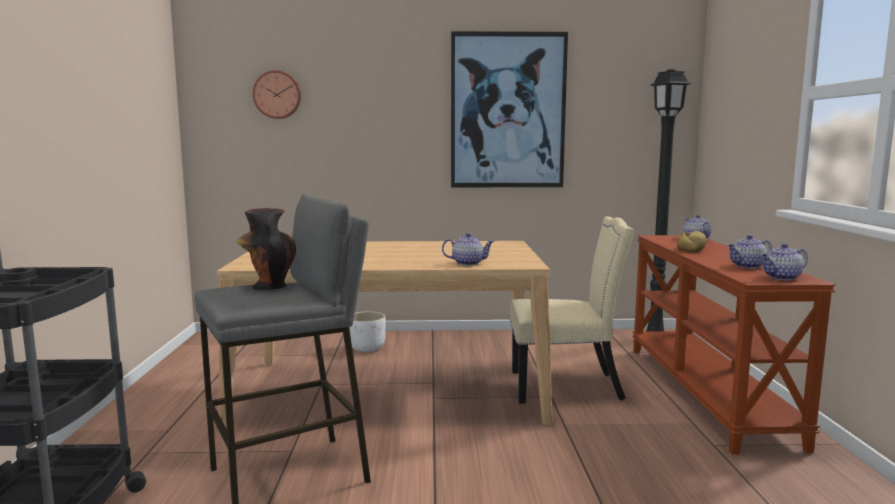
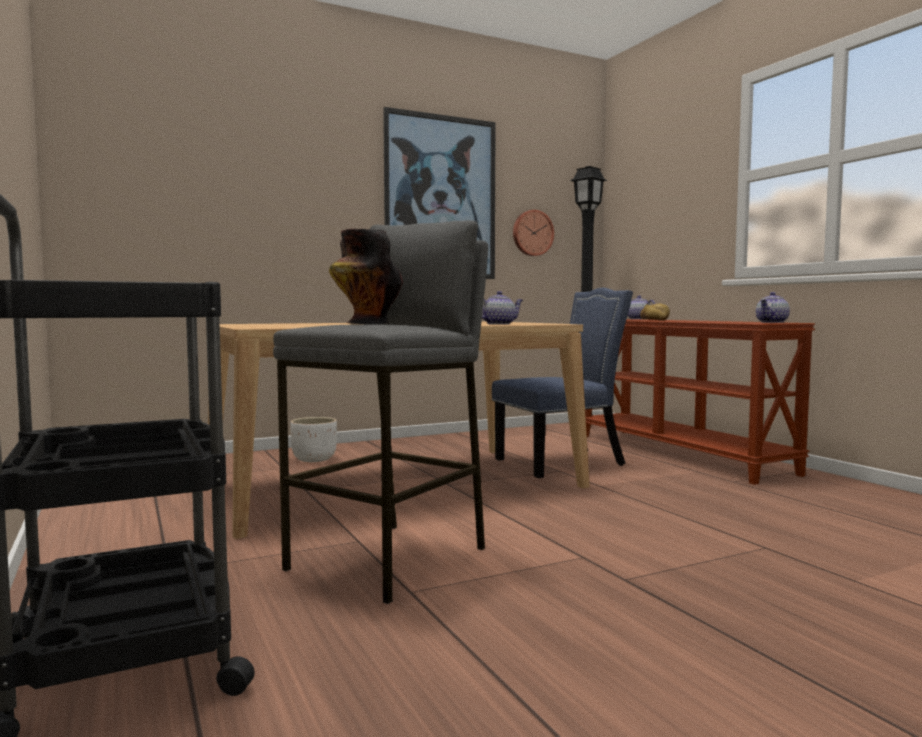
camera: 25 degrees left, 5 degrees down
wall clock [252,70,301,119] -> wall clock moved to [513,210,554,256]
beige chair [509,216,634,404] -> blue chair [492,288,633,478]
teapot [727,235,772,269] -> none

